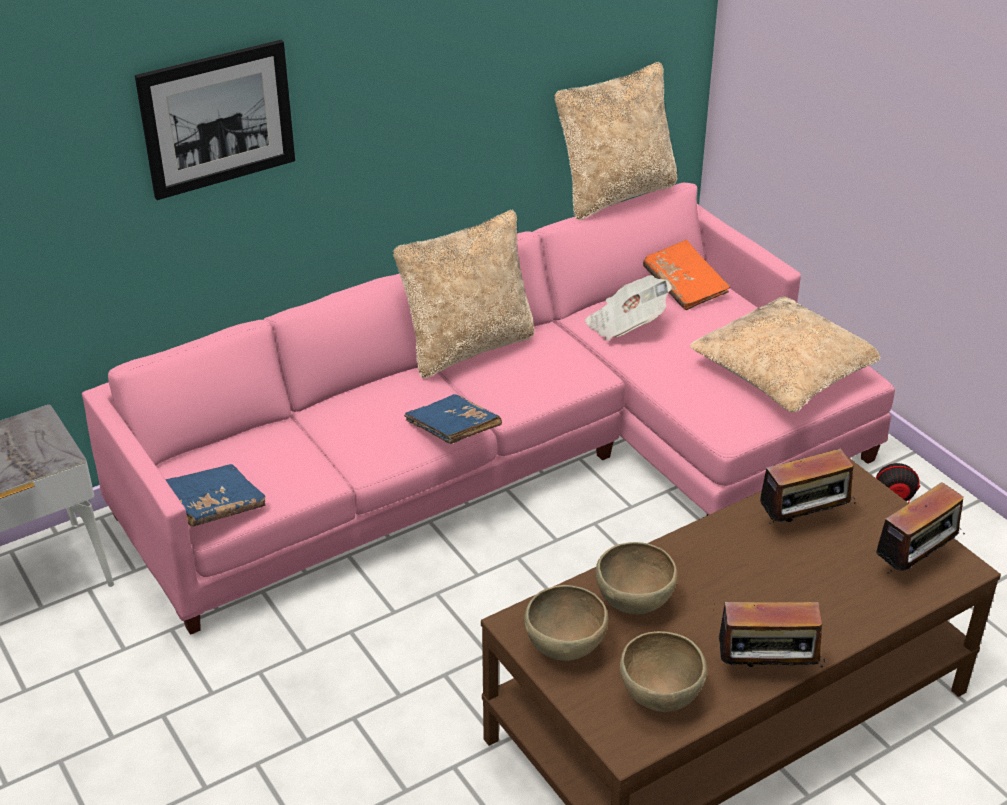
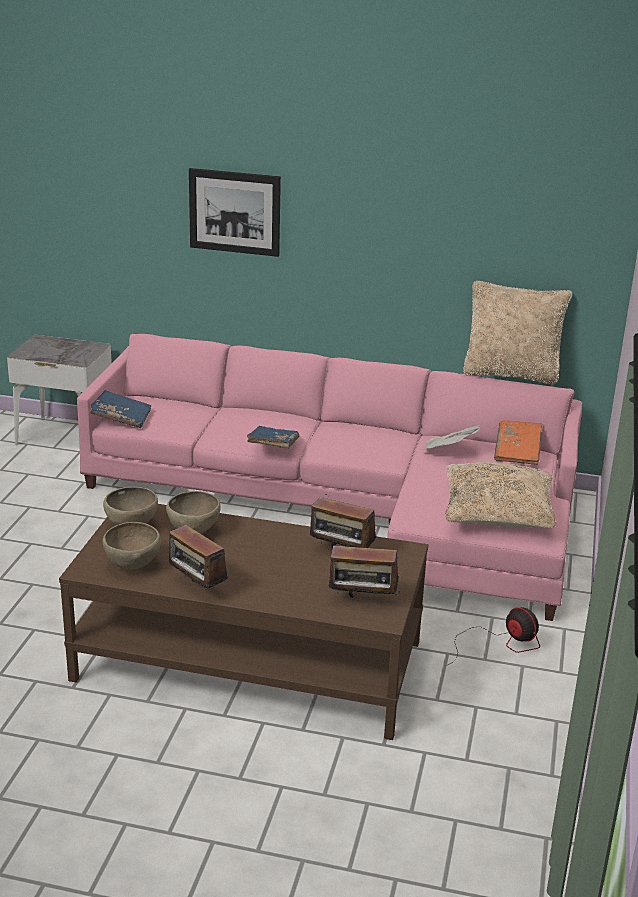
camera: 45 degrees right, 10 degrees down
beige pillow [393,209,535,378] -> none

